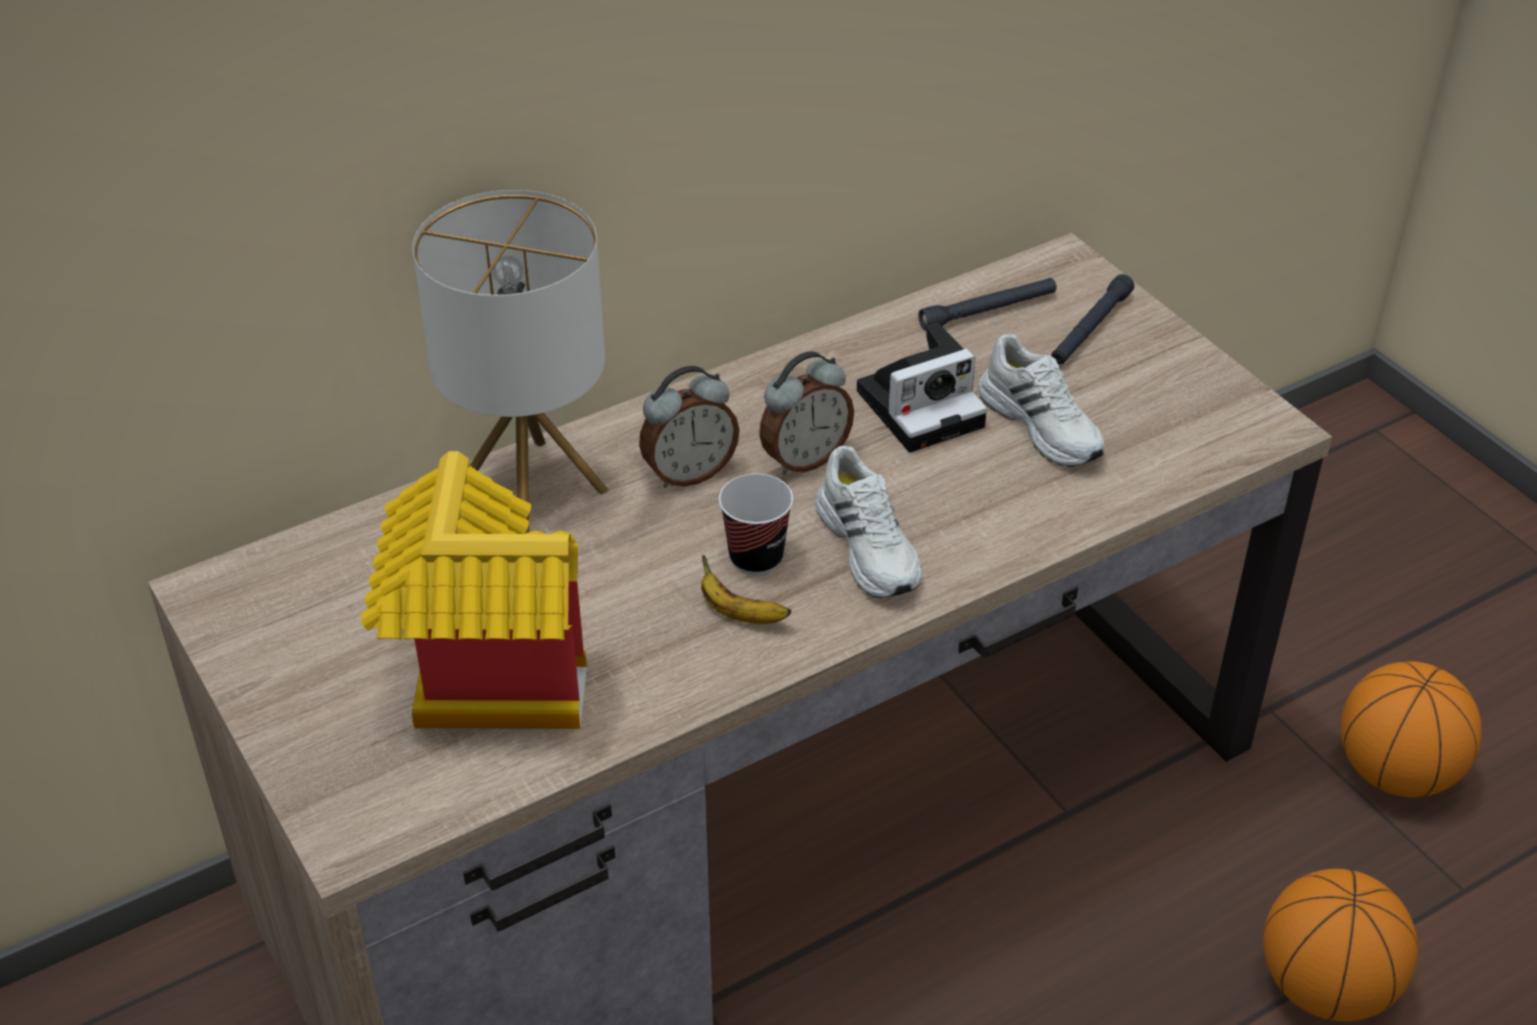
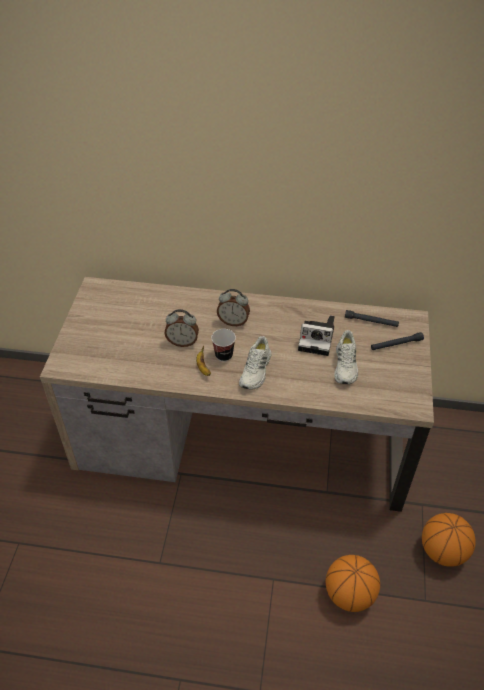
camera: 40 degrees right, 5 degrees up
toy house [361,451,587,729] -> none
table lamp [413,190,608,534] -> none
alarm clock [759,351,854,475] -> alarm clock moved to [164,309,199,347]

